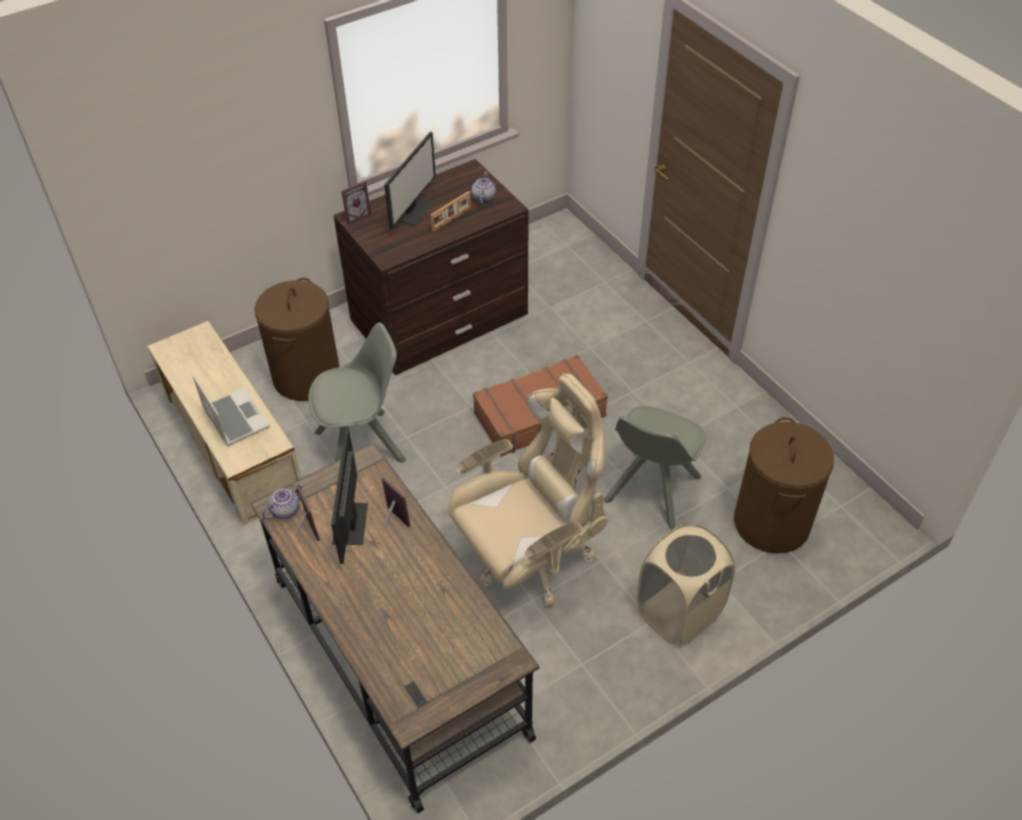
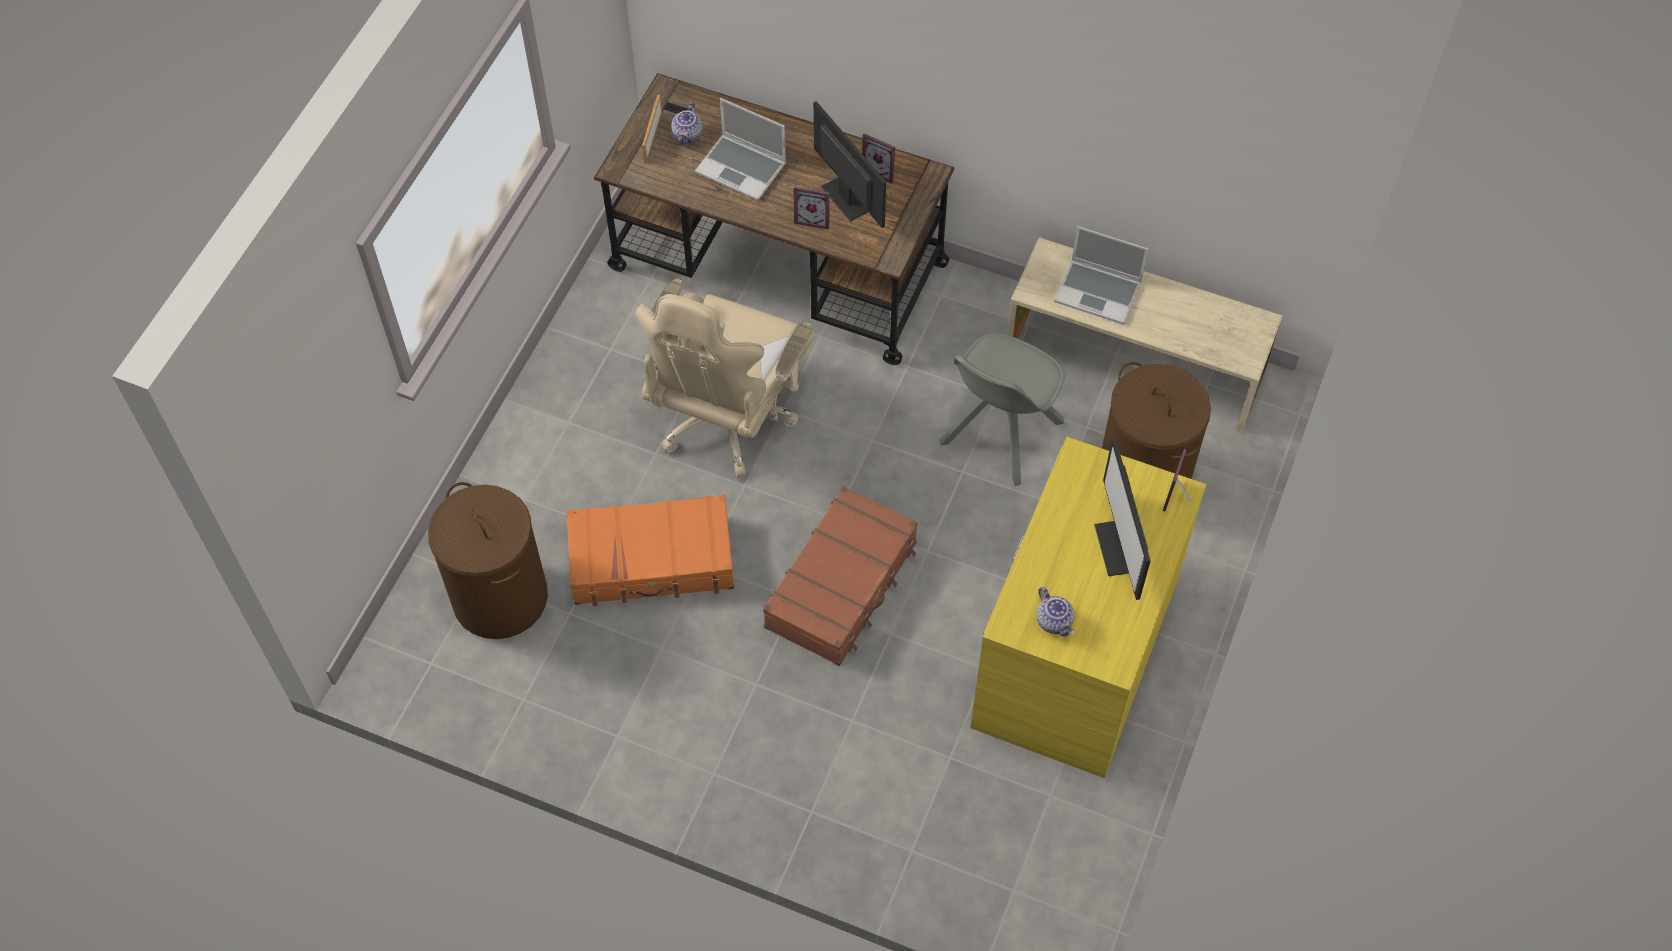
camera: 145 degrees right, 10 degrees up
teapot [262,483,304,519] -> teapot moved to [671,102,703,145]
brown dresser [333,159,529,376] -> yellow dresser [970,437,1207,778]
picture frame [430,191,471,232] -> picture frame moved to [642,95,662,163]
grey chair [604,406,706,530] -> orange suitcase [566,494,734,606]
beige laundry basket [636,524,735,645] -> none
none -> laptop [695,98,786,201]

